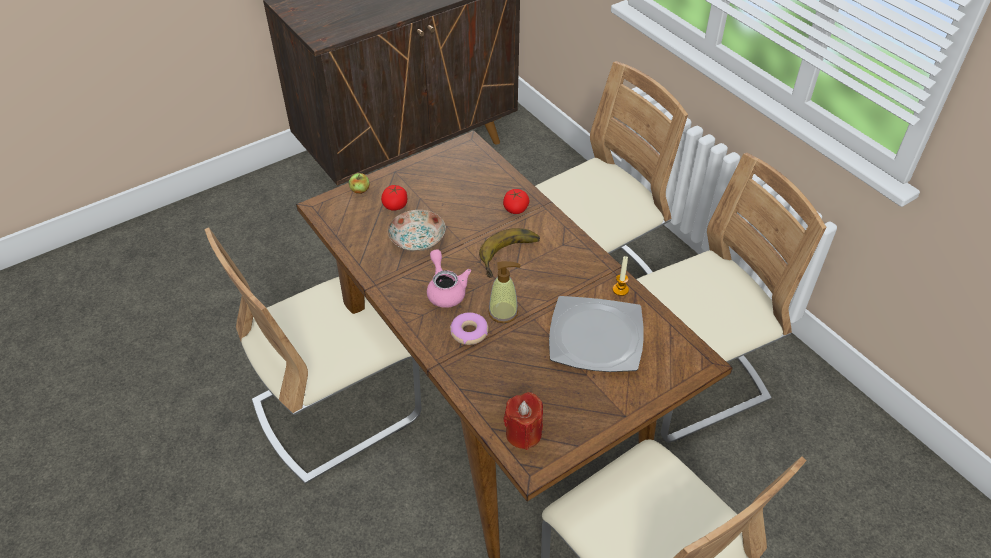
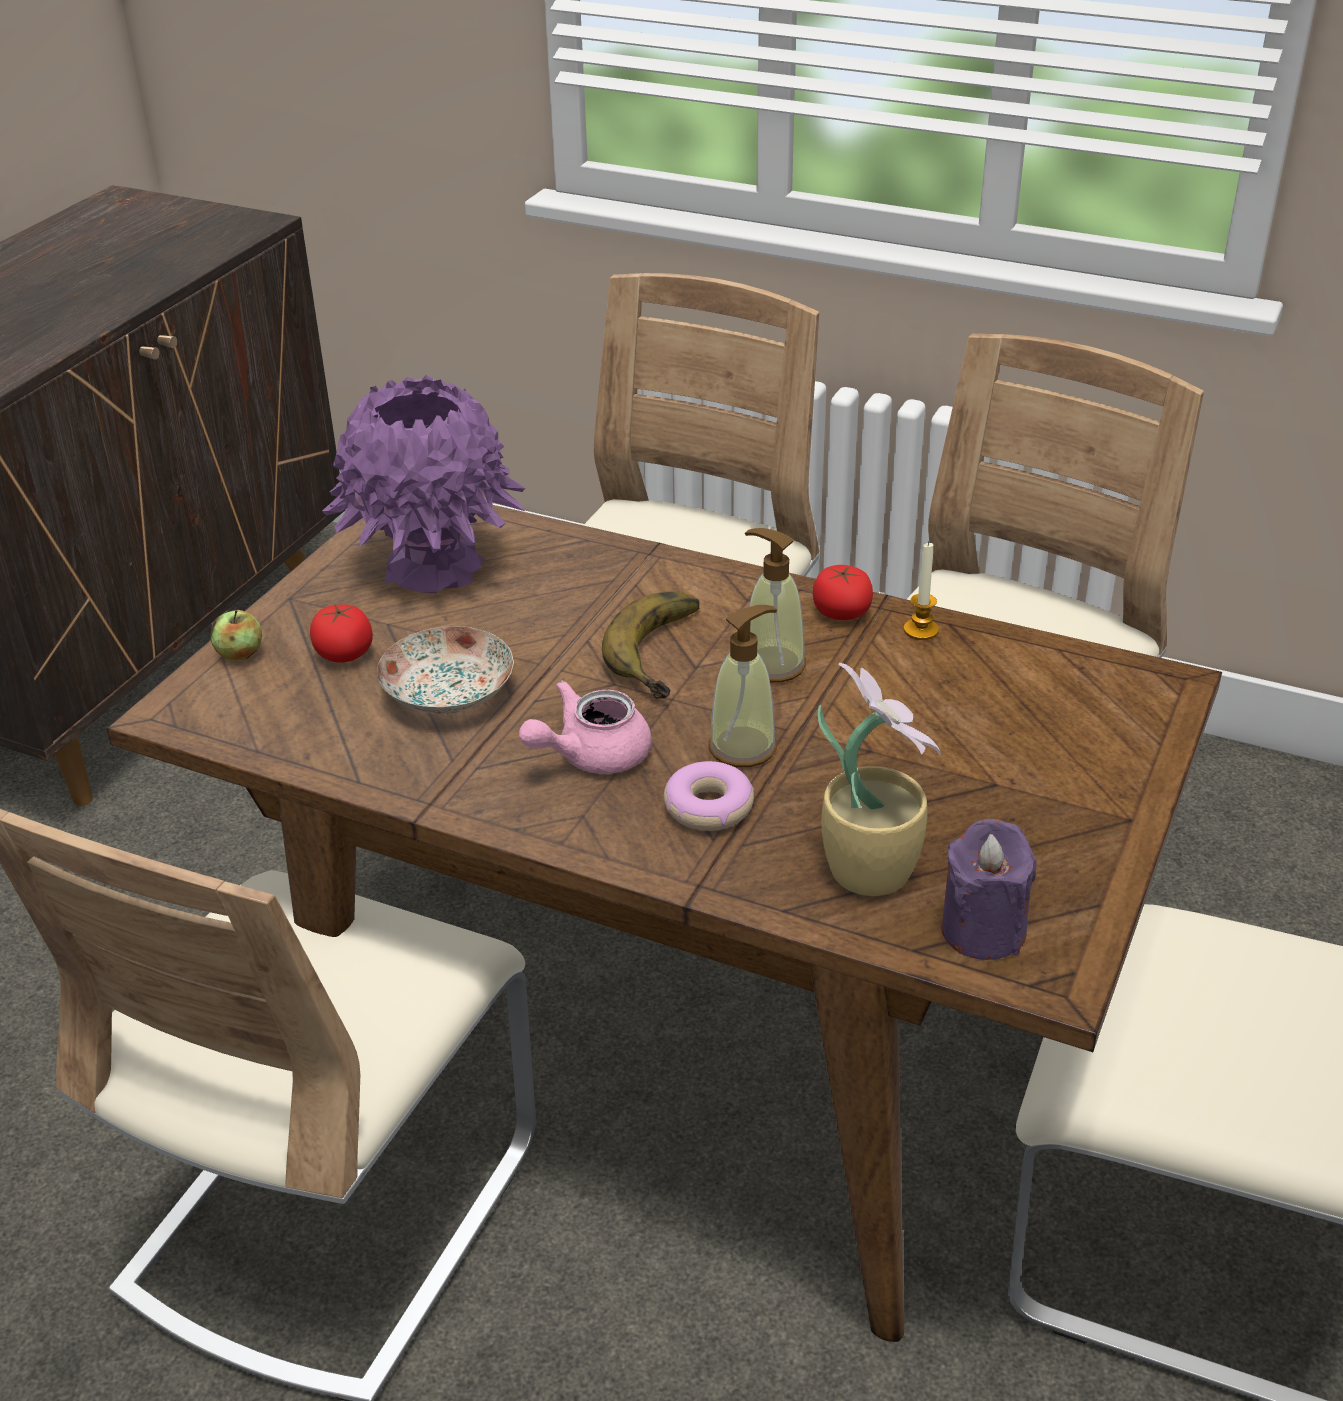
camera: 30 degrees left, 10 degrees down
pink teapot [427,250,471,308] -> pink teapot turned 75 degrees counterclockwise [519,680,651,774]
tomato [503,189,529,214] -> tomato moved to [813,565,873,620]
red candle [504,392,543,450] -> purple candle [941,819,1037,960]
plate [549,296,644,372] -> none
none -> purple vase [322,375,525,593]
none -> soap dispenser [745,528,806,683]
none -> potted plant [818,663,941,896]

